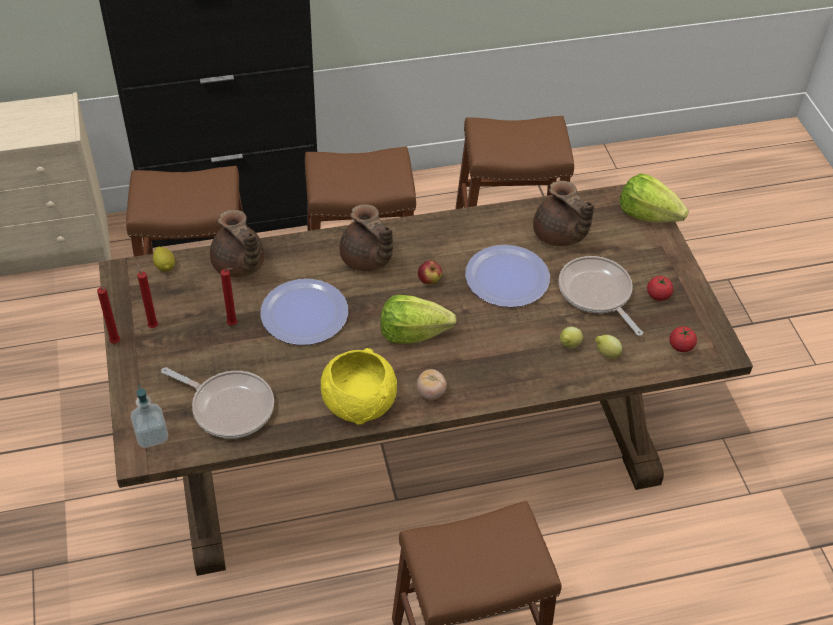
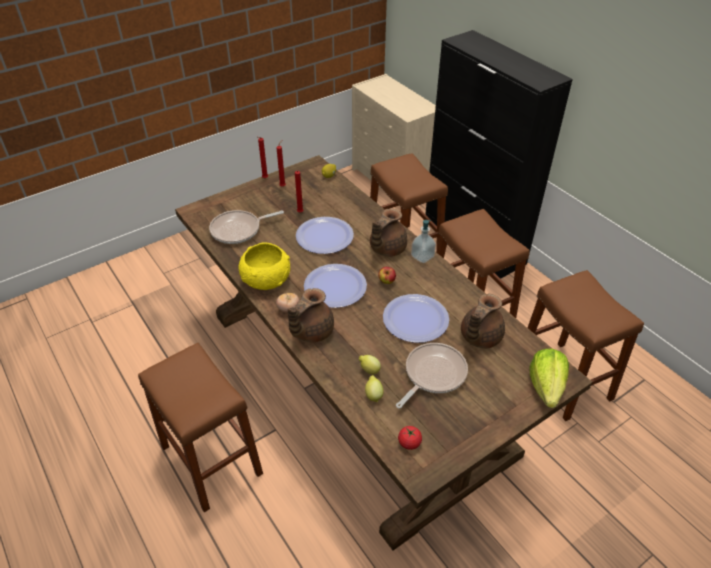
camera: 70 degrees right, 5 degrees down
soap dispenser [131,385,168,448] -> soap dispenser moved to [411,220,436,263]
frying pan [161,367,274,439] -> frying pan turned 60 degrees clockwise [209,210,284,244]
brown teapot [210,209,264,277] -> brown teapot moved to [288,288,334,343]
lettuce [381,295,457,343] -> plate [304,264,367,308]
tomato [647,276,673,301] -> none

